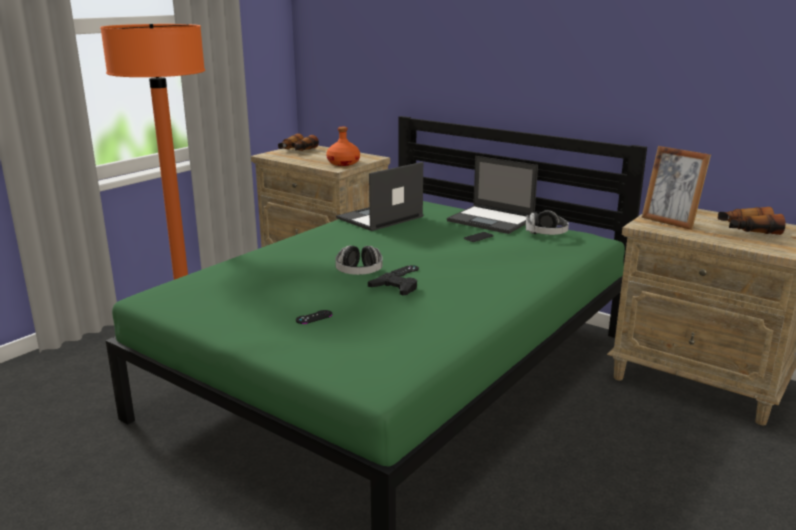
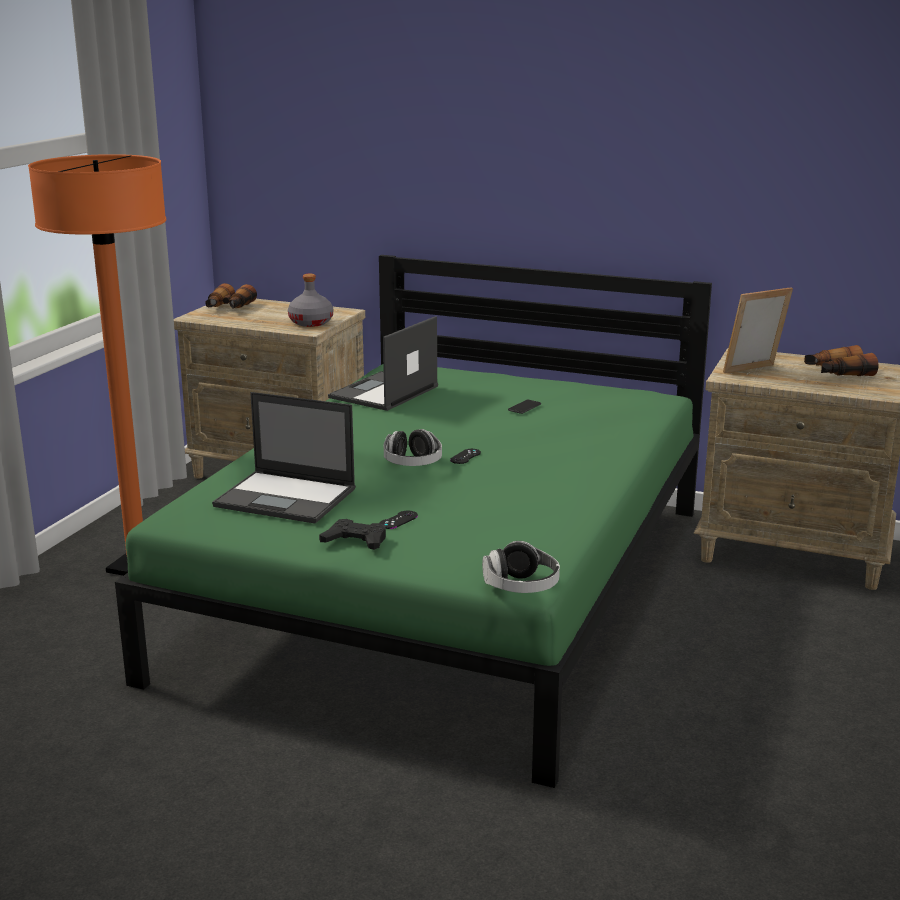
camera: 15 degrees left, 0 degrees up
orange bottle [326,127,360,166] -> grey bottle [288,274,333,327]
black game controller [368,273,417,296] -> black game controller moved to [319,519,386,550]
laptop [447,156,538,234] -> laptop moved to [212,392,356,524]
headphones [526,210,569,235] -> headphones moved to [482,541,560,593]
picture frame [642,146,711,230] -> picture frame turned 120 degrees clockwise [723,287,793,373]

